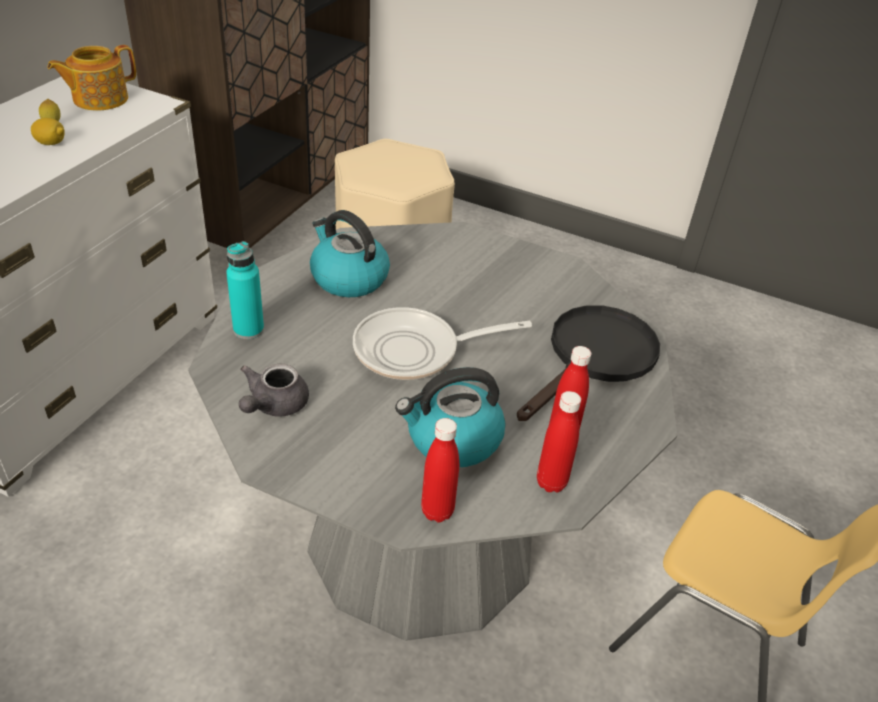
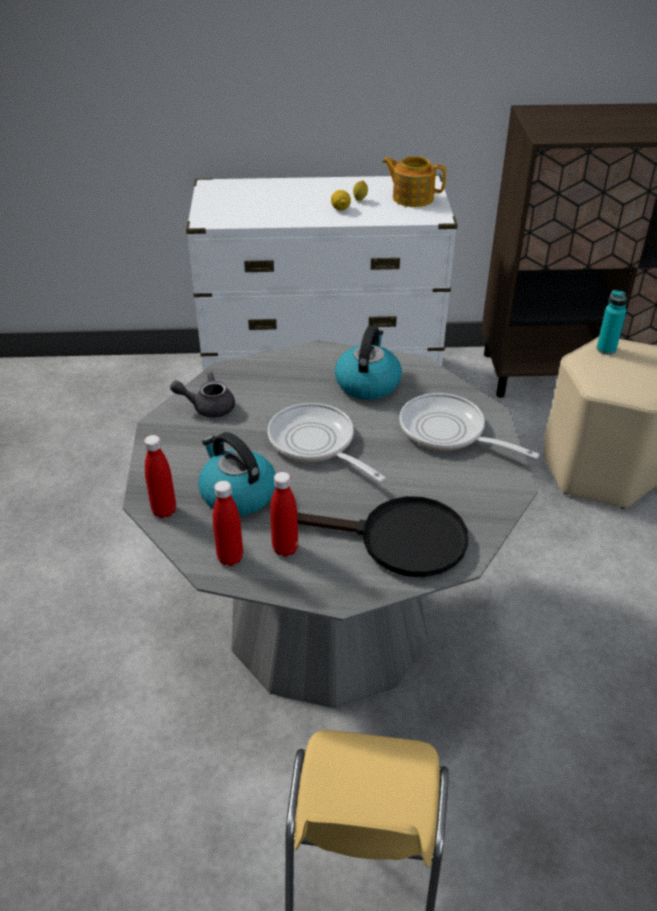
camera: 65 degrees right, 0 degrees up
turquoise bottle [226,241,264,339] -> turquoise bottle moved to [596,290,627,355]
none -> frying pan [399,393,540,459]

